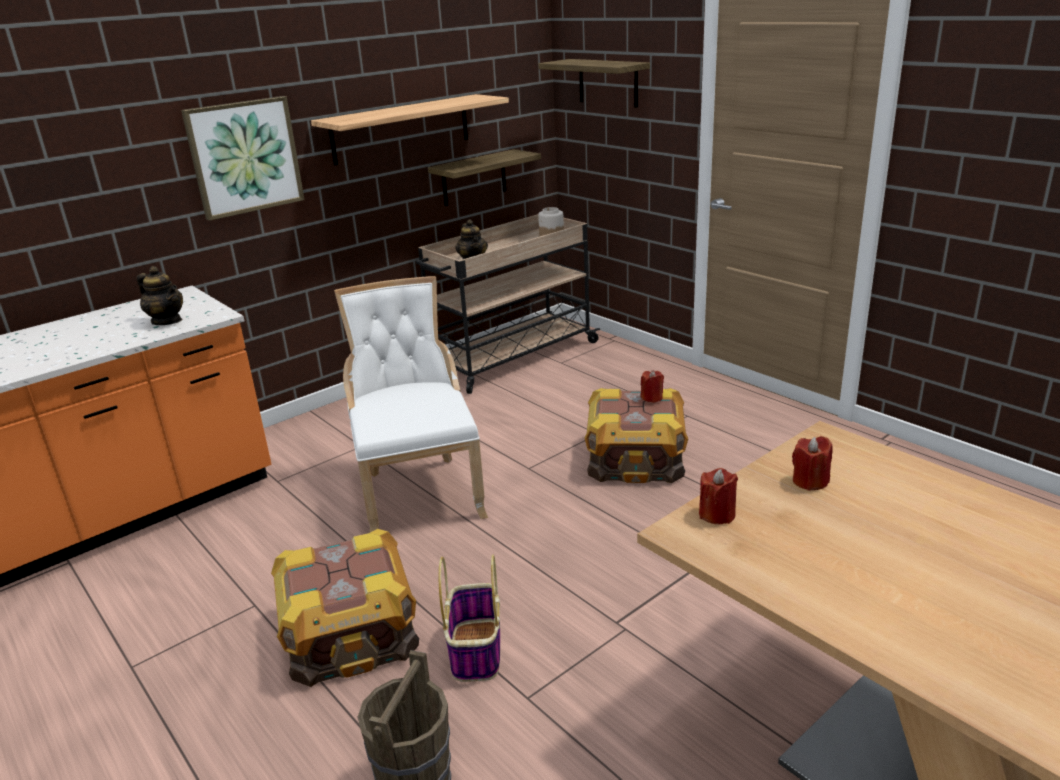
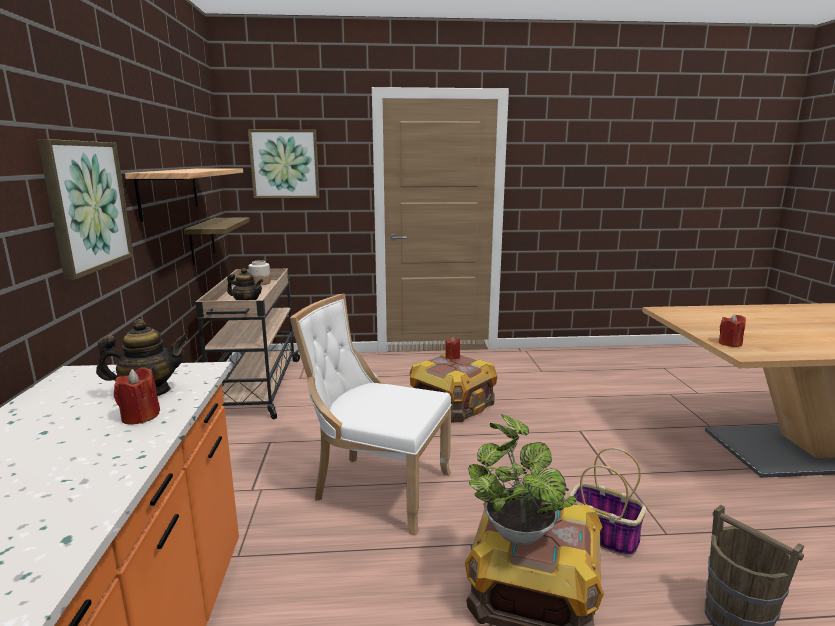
camera: 55 degrees left, 10 degrees down
shelf [538,59,650,108] -> picture [248,129,320,198]
red candle [792,436,833,491] -> red candle moved to [114,368,160,424]
none -> potted plant [468,414,577,545]

